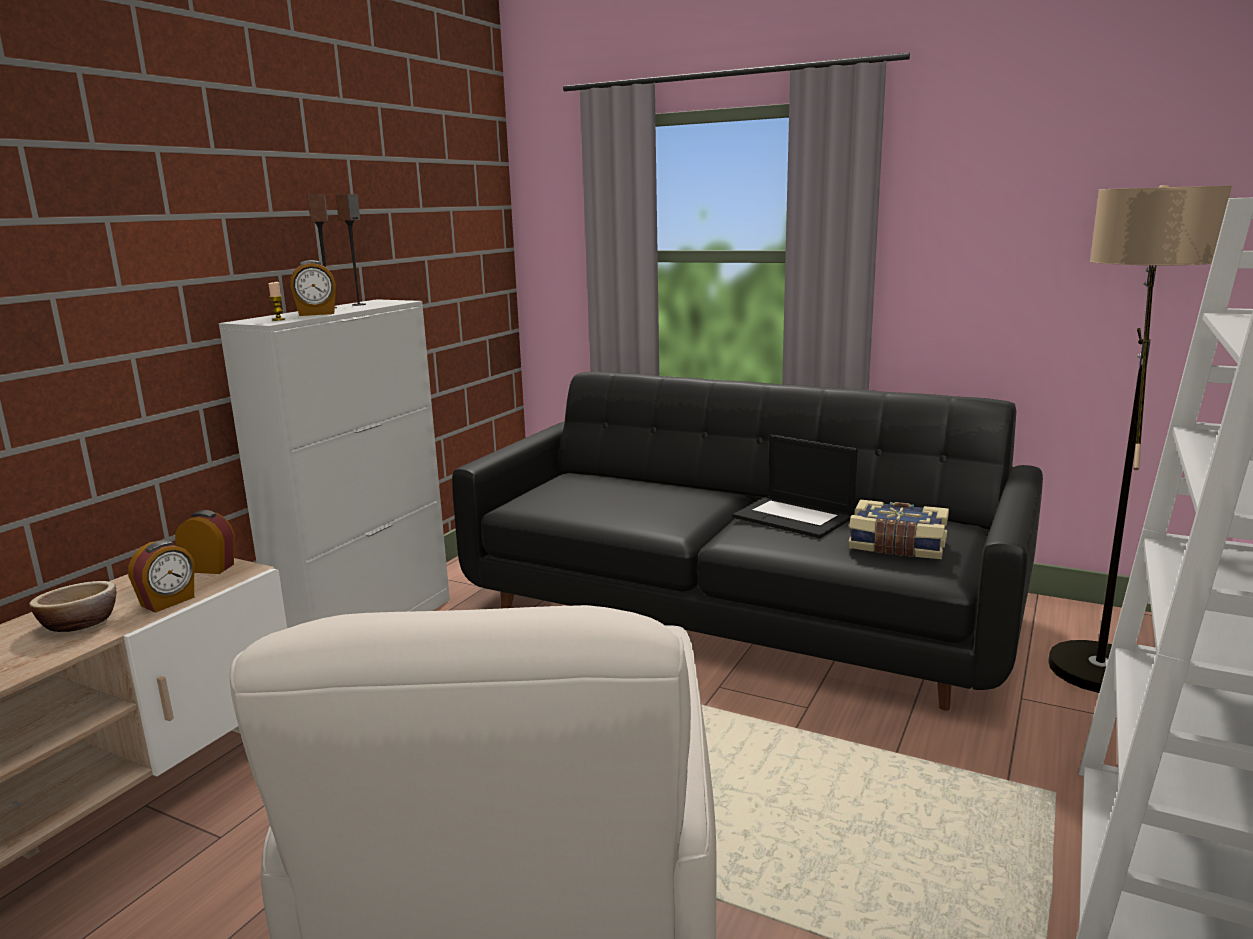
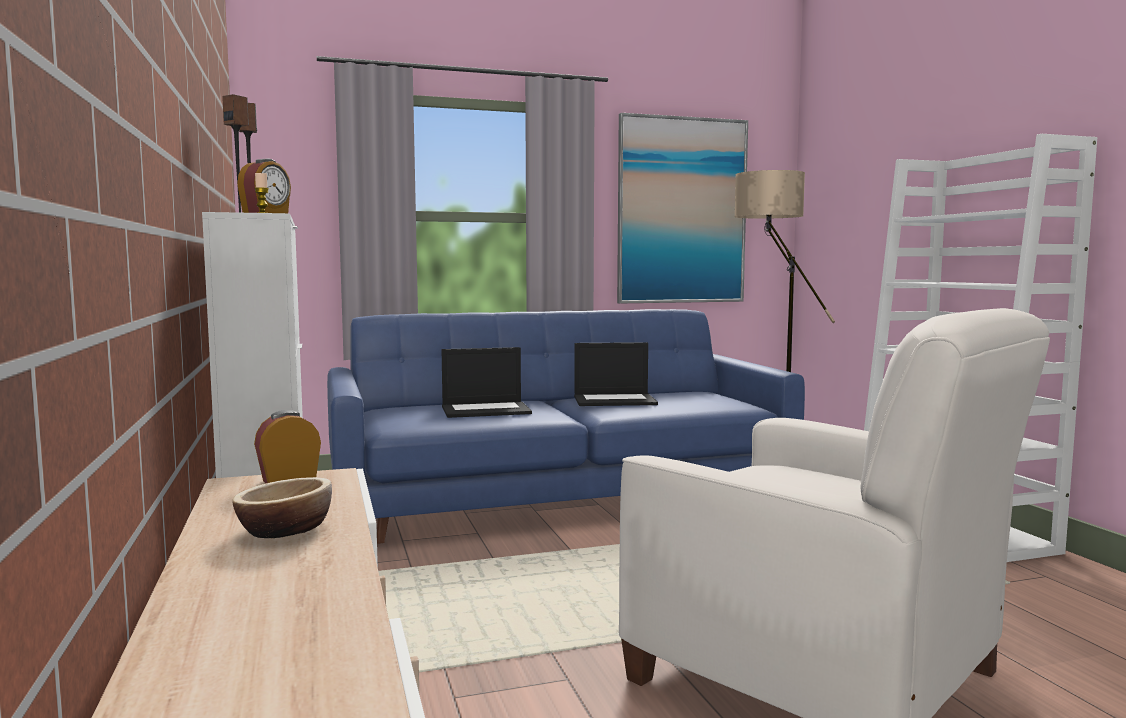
camera: 45 degrees left, 10 degrees down
alarm clock [128,540,195,613] -> none
black sofa [452,372,1043,711] -> blue sofa [327,309,805,544]
book [848,499,949,559] -> none
none -> laptop [442,347,532,418]
none -> picture [617,113,748,303]

